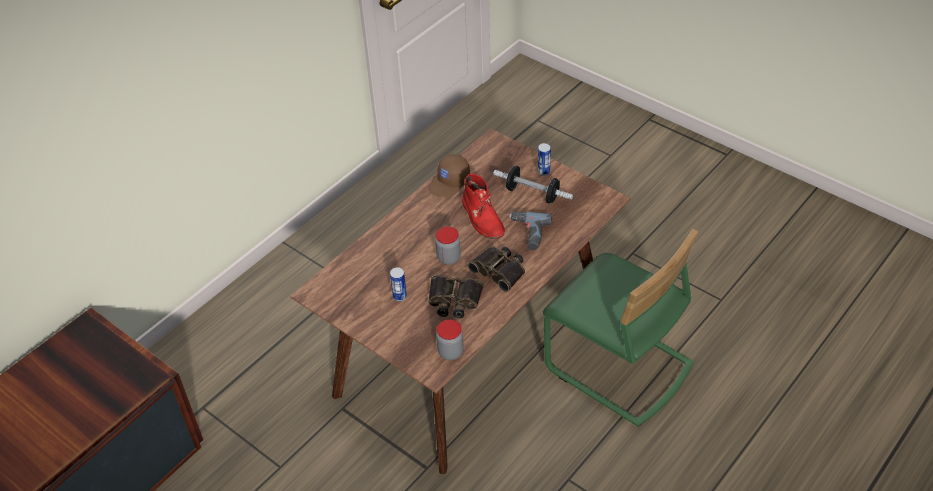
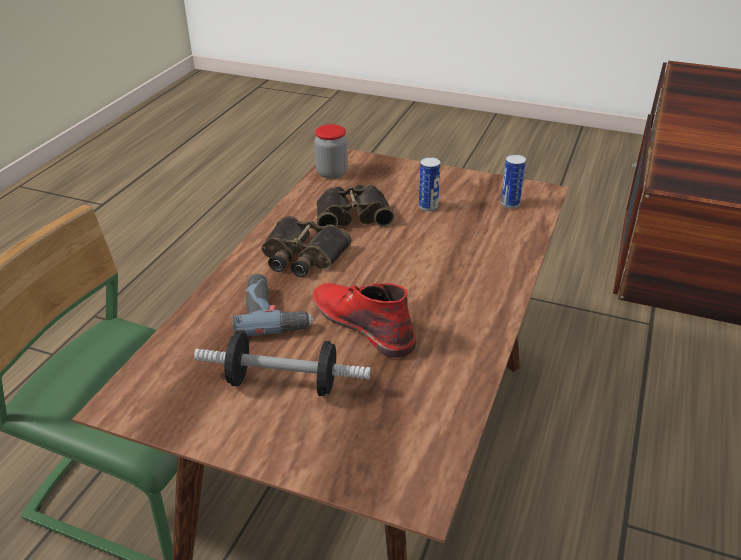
camera: 160 degrees right, 10 degrees down
brown cap [428,154,470,198] -> none
jar [435,227,461,265] -> none
can [538,143,551,176] -> can moved to [501,154,526,208]

